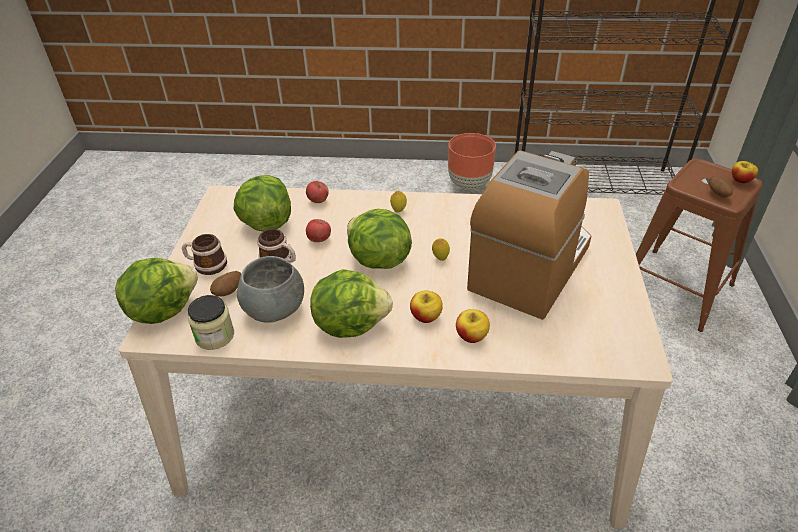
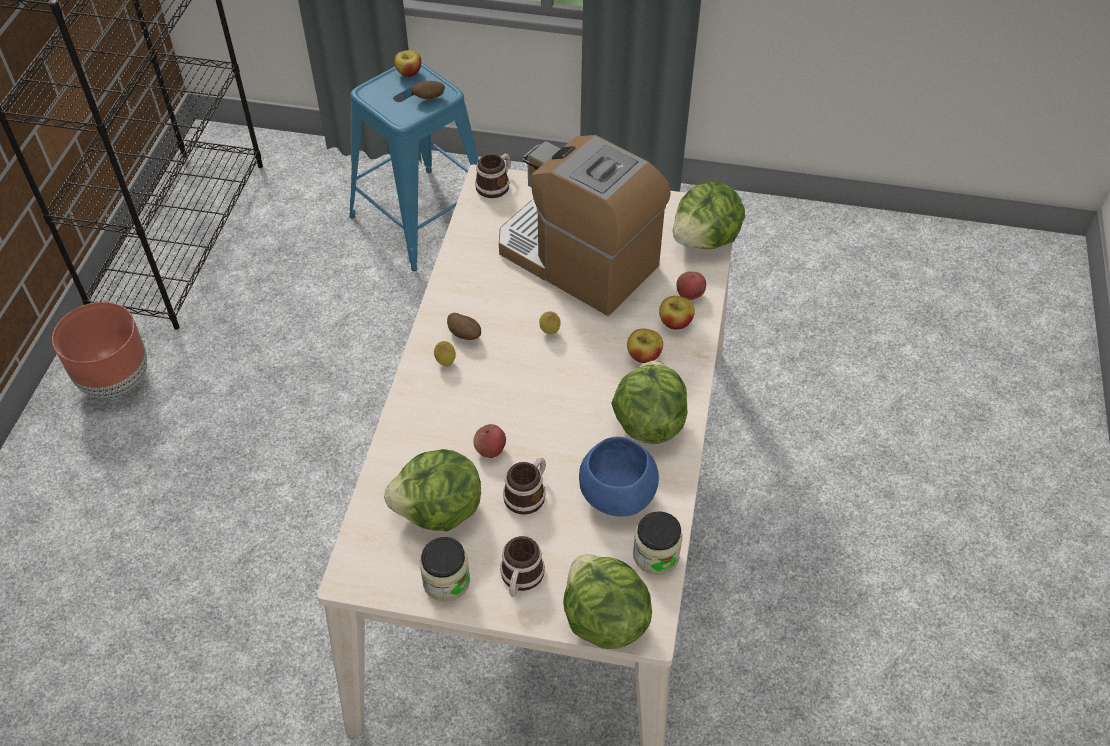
camera: 85 degrees left, 10 degrees up
potato [210,271,241,296] -> potato moved to [447,313,481,340]
grey bowl [237,256,304,323] -> blue bowl [579,437,659,516]
apple [306,181,329,203] -> apple moved to [676,271,706,300]
lettuce [347,209,412,269] -> lettuce moved to [673,182,745,249]
brown stool [636,158,762,332] -> blue stool [349,62,479,271]
none -> jar [420,537,470,602]
none -> mug [475,154,511,198]

